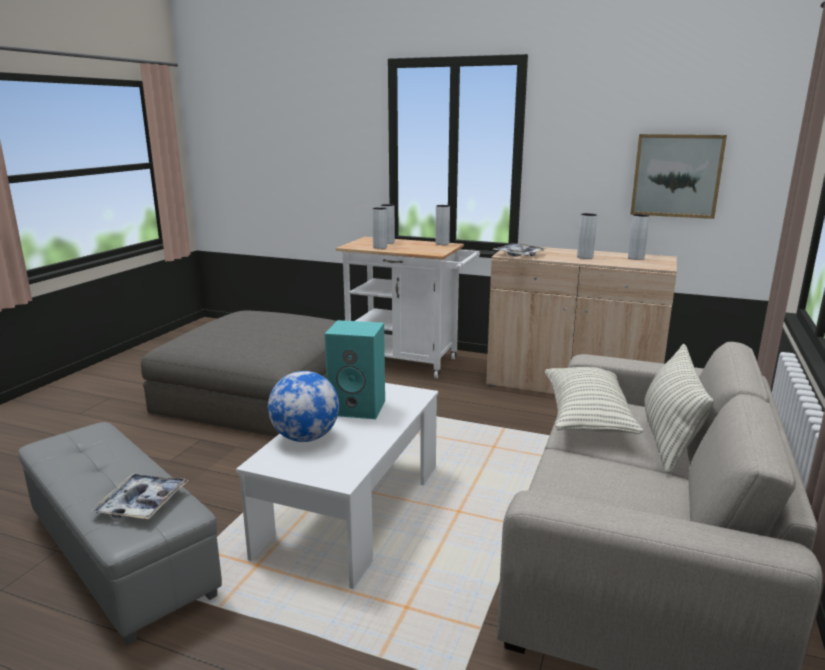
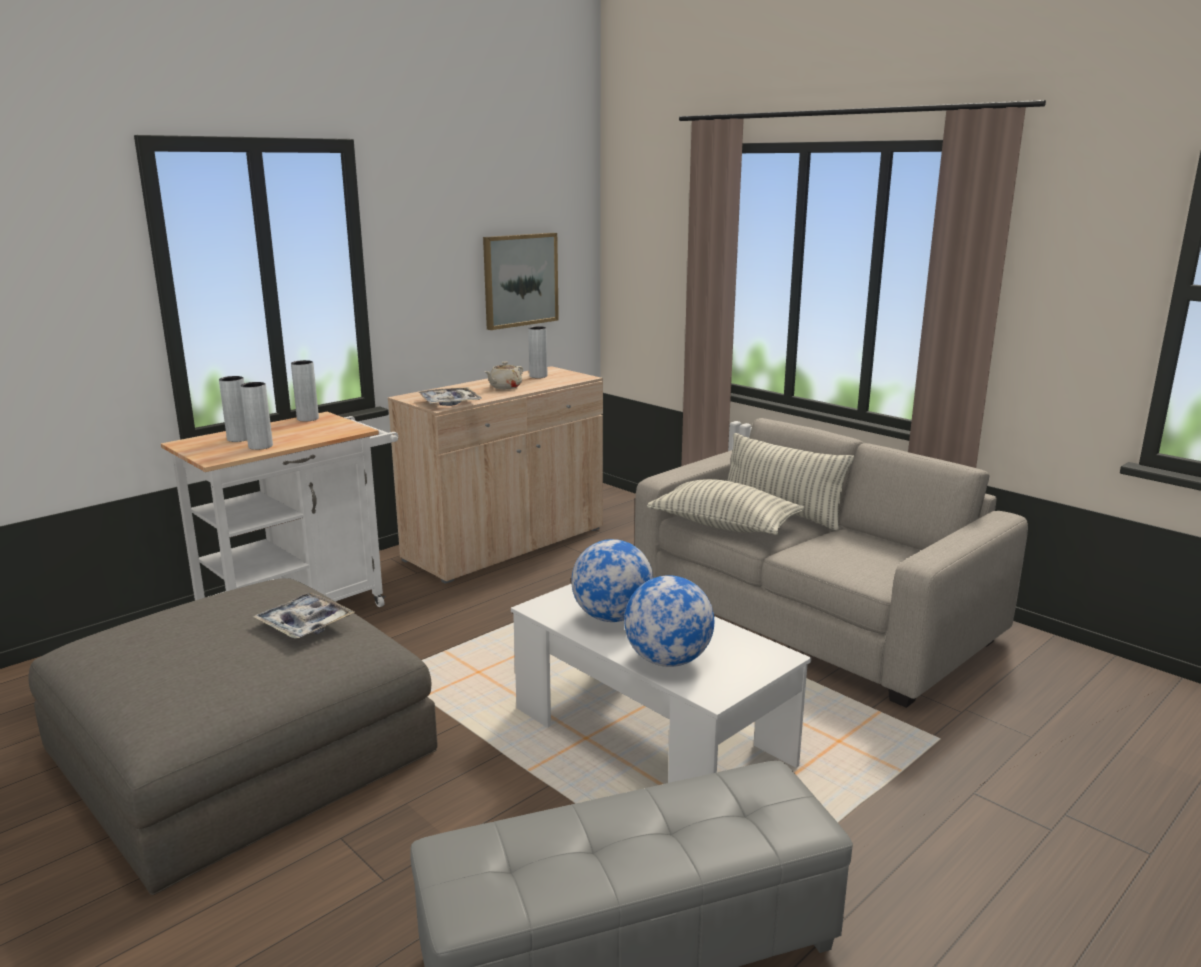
camera: 65 degrees left, 0 degrees up
tray [91,473,189,519] -> tray moved to [253,593,355,638]
turquoise speaker [325,320,385,419] -> globe [571,539,653,622]
grey vase [577,213,597,259] -> beige teapot [485,362,523,389]

